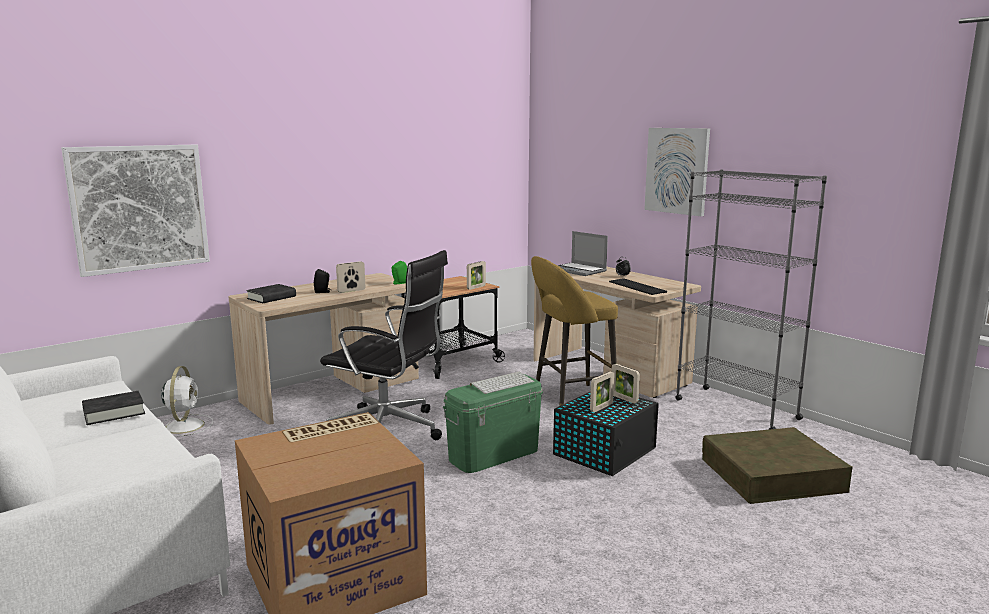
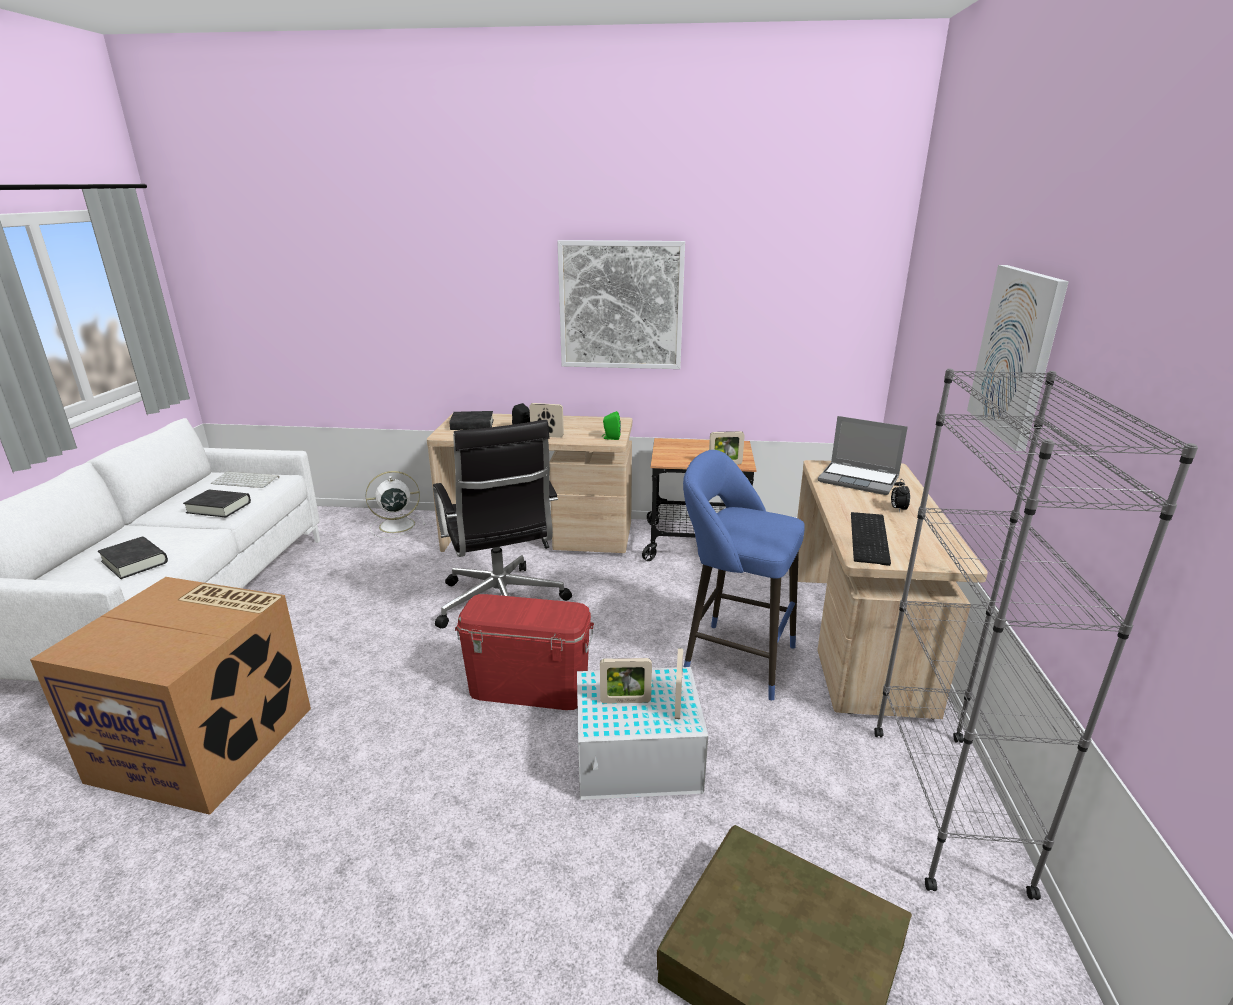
camera: 45 degrees right, 10 degrees up
picture [61,145,210,277] -> picture moved to [557,240,685,369]
white fan [161,366,213,437] -> white fan turned 150 degrees counterclockwise [366,471,426,538]
green storage box [443,374,543,473] -> red storage box [455,594,594,710]
keyboard [470,372,534,394] -> keyboard moved to [211,471,280,488]
yellow stool [531,256,618,406] -> blue stool [683,450,805,700]
black storage box [553,391,659,476] -> white storage box [577,667,708,800]
laptop [557,231,608,276] -> laptop turned 60 degrees counterclockwise [818,416,908,495]
none -> black book [98,537,168,579]

